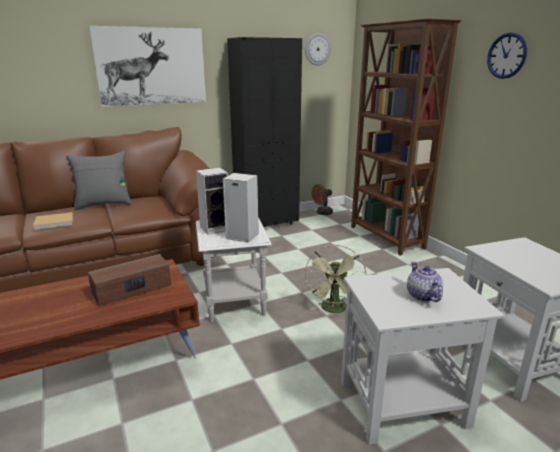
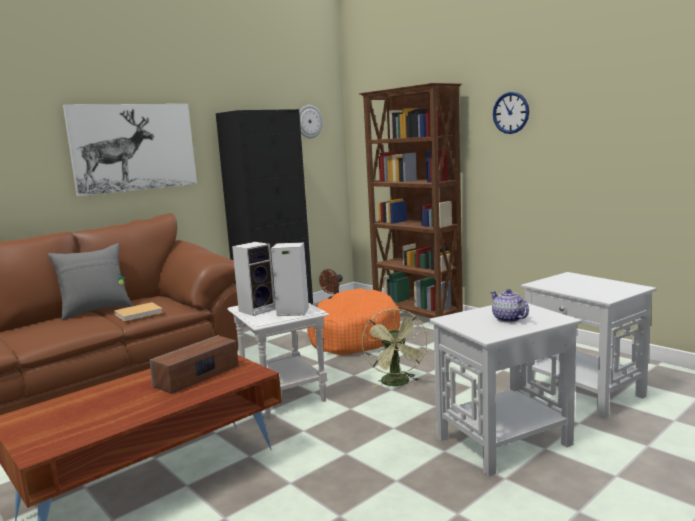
camera: 15 degrees left, 10 degrees down
beige book [33,212,73,230] -> beige book moved to [114,302,163,321]
none -> orange dog bed [307,288,400,355]

